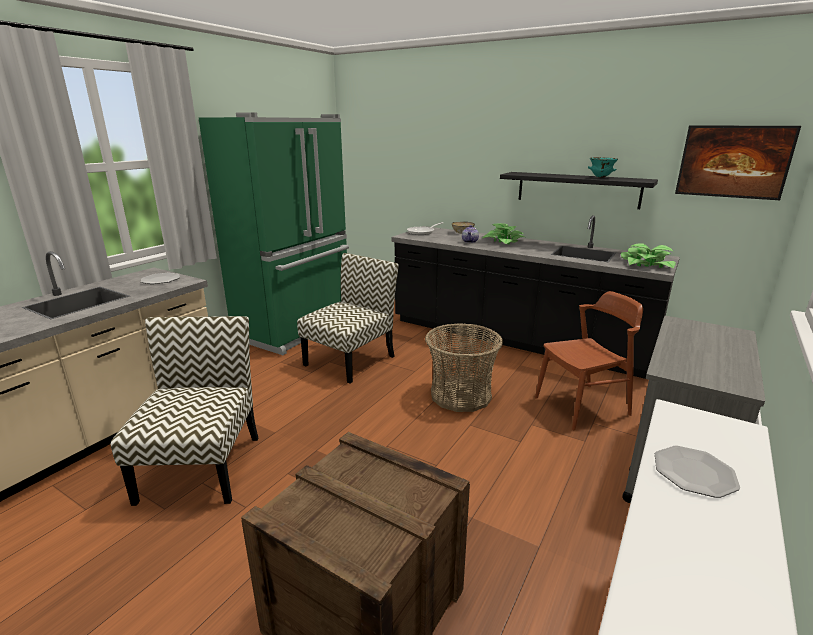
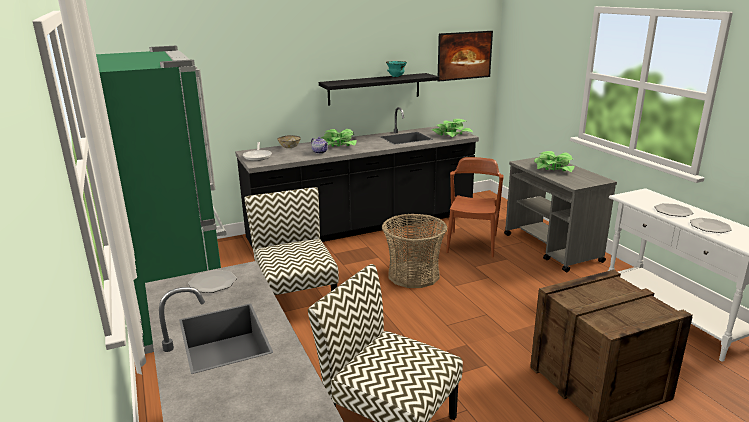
camera: 55 degrees left, 0 degrees up
none -> potted plant [534,151,574,172]
none -> plate [690,218,732,233]

